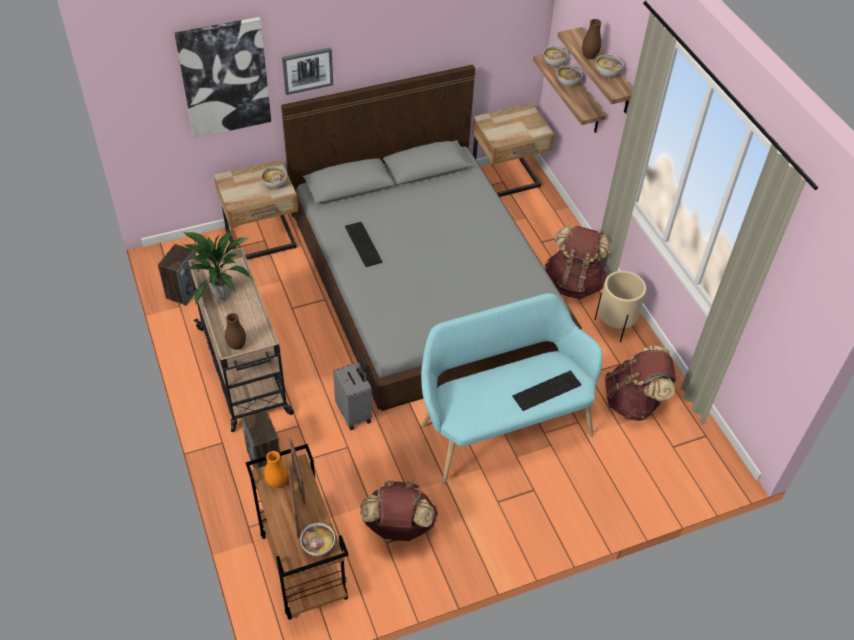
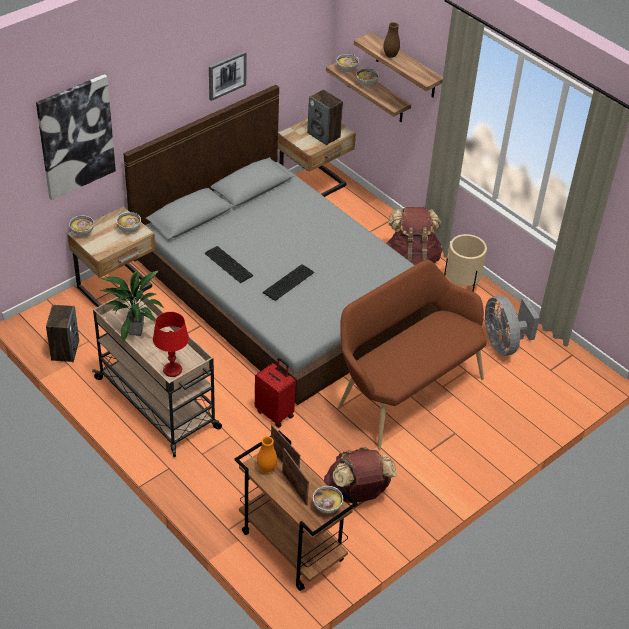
camera: 20 degrees left, 5 degrees down
brown vase [225,313,246,350] -> red table lamp [153,312,189,377]
speaker [241,410,282,469] -> speaker moved to [307,89,343,145]
picture [282,47,333,95] -> picture moved to [209,51,246,101]
grey suitcase [333,359,372,430] -> red suitcase [255,358,296,428]
turquoise bench [421,293,603,485] -> brown bench [338,260,487,449]
keyboard [512,371,581,411] -> keyboard moved to [263,264,314,301]
bowl [596,55,624,77] -> bowl moved to [69,215,94,236]
brown backpack [605,346,676,421] -> grey fan [485,296,540,356]

